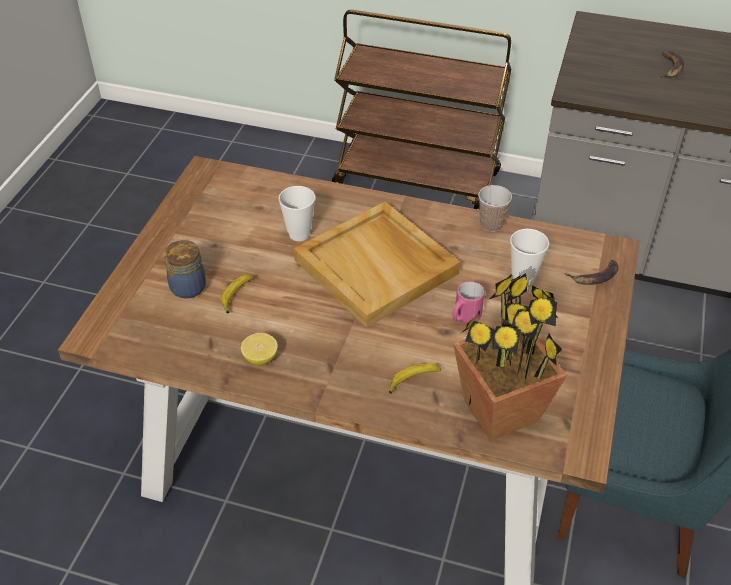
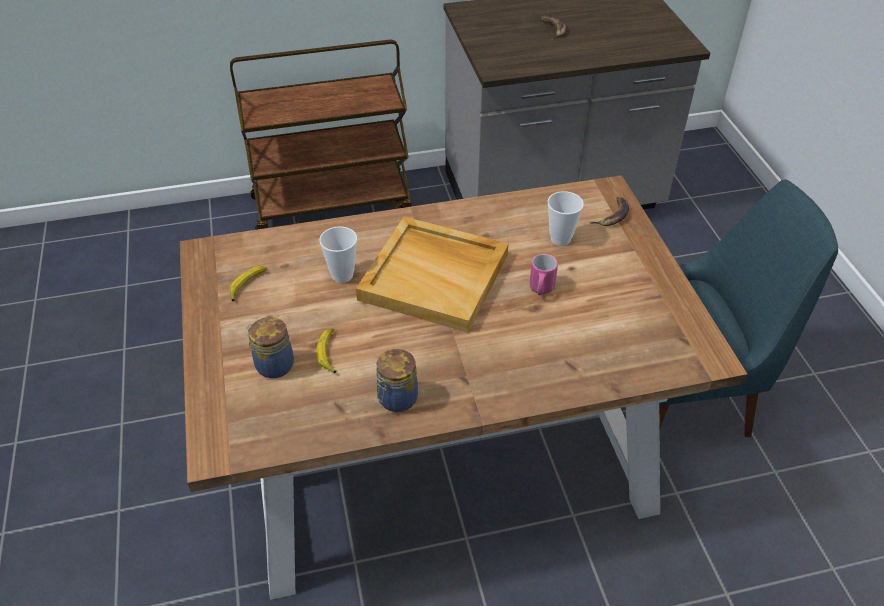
camera: 30 degrees left, 0 degrees up
lemon [241,333,278,365] -> jar [377,349,418,412]
banana [389,363,441,394] -> banana moved to [230,266,267,301]
potted plant [453,273,567,441] -> none
cup [478,185,512,232] -> none

